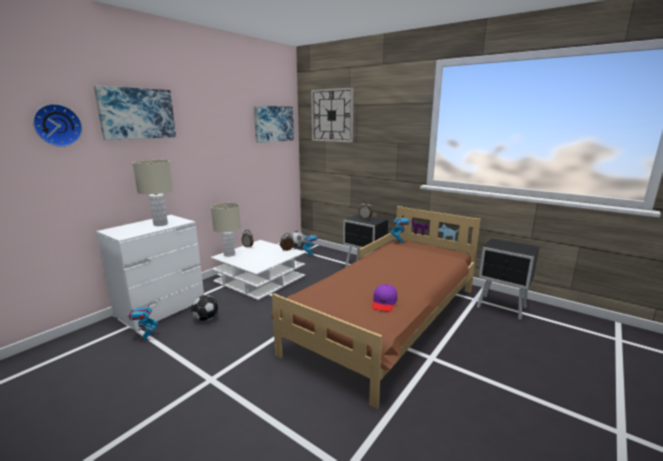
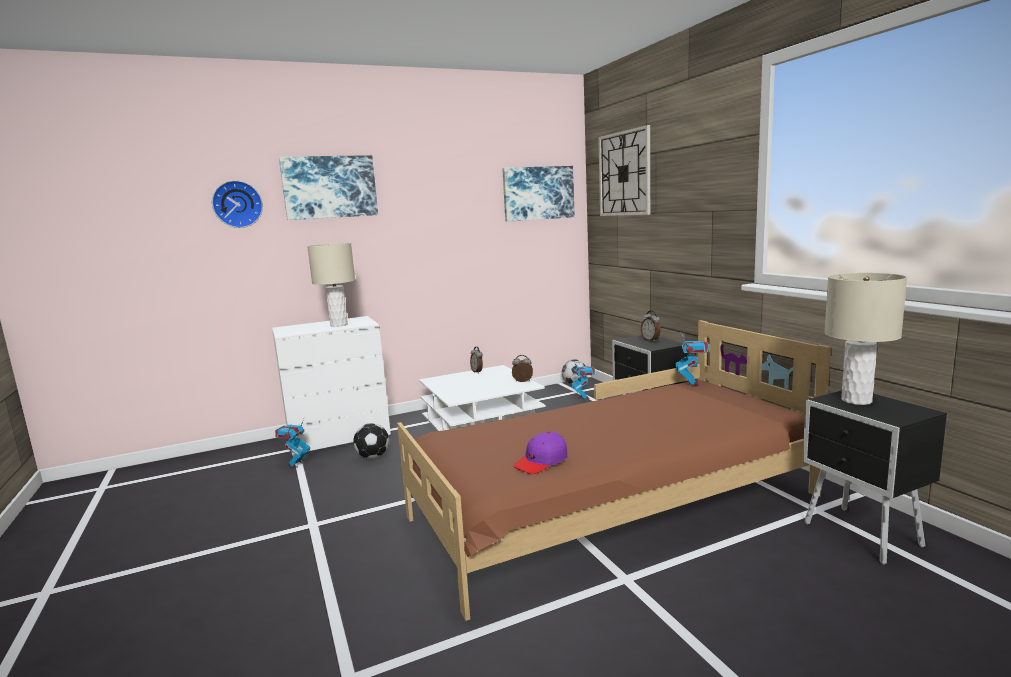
camera: 30 degrees right, 5 degrees down
beige table lamp [211,203,241,257] -> beige table lamp moved to [824,273,907,405]

